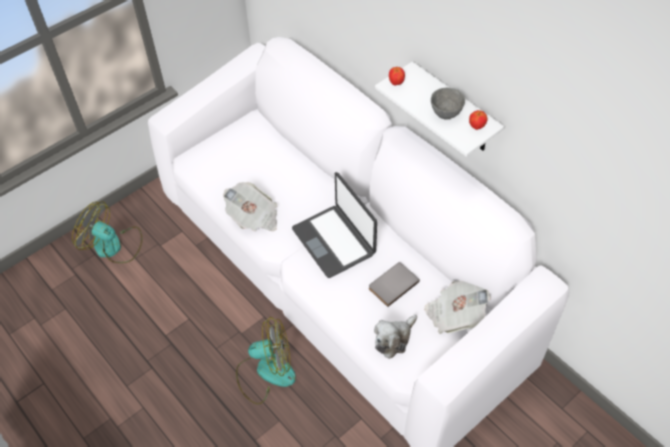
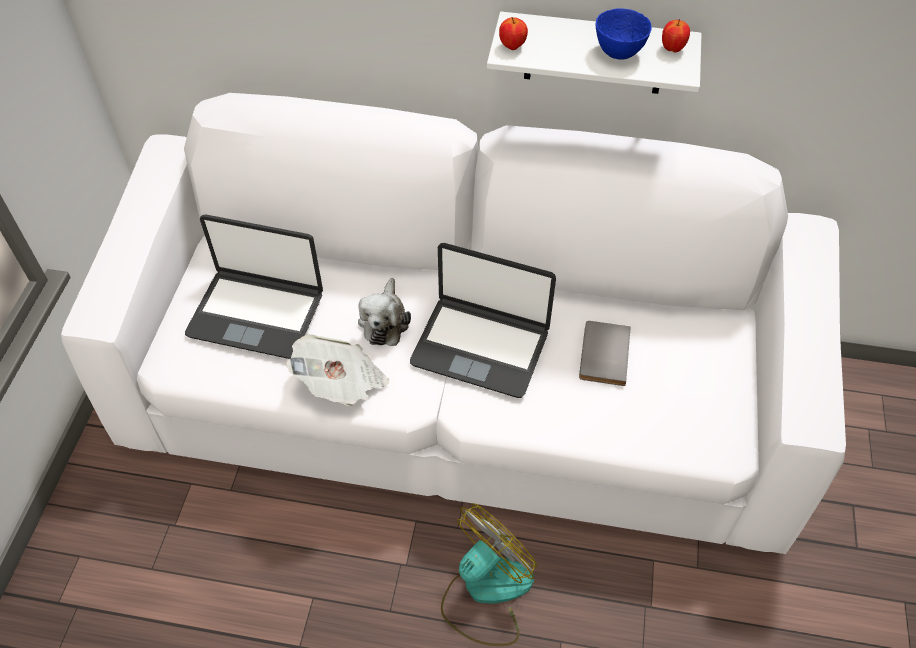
camera: 40 degrees left, 0 degrees up
fan [72,201,142,263] -> none
plush toy [374,315,417,359] -> plush toy moved to [358,278,411,346]
newspaper [424,281,491,334] -> none
grey bowl [431,88,465,119] -> blue bowl [595,8,652,59]
none -> laptop [185,215,323,359]

